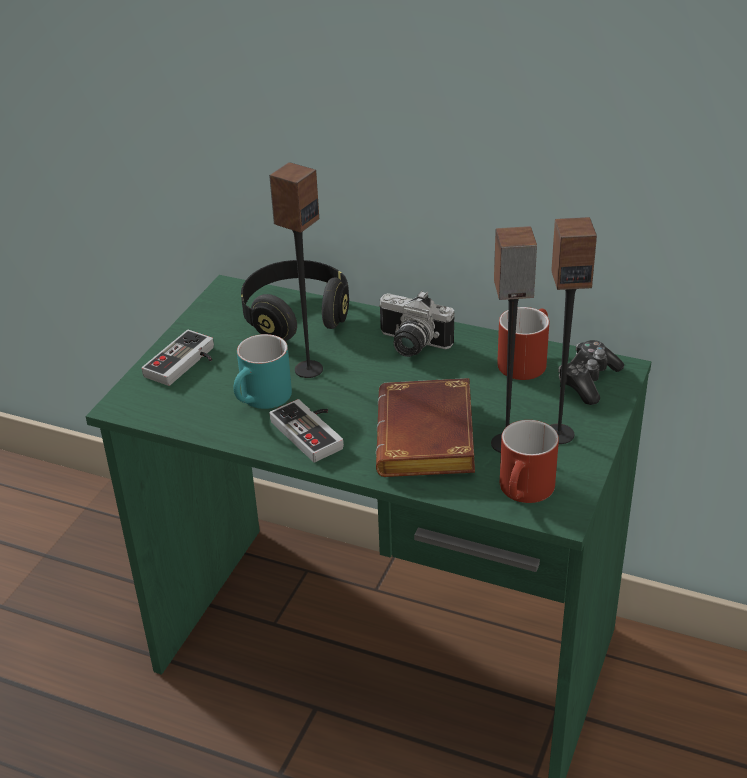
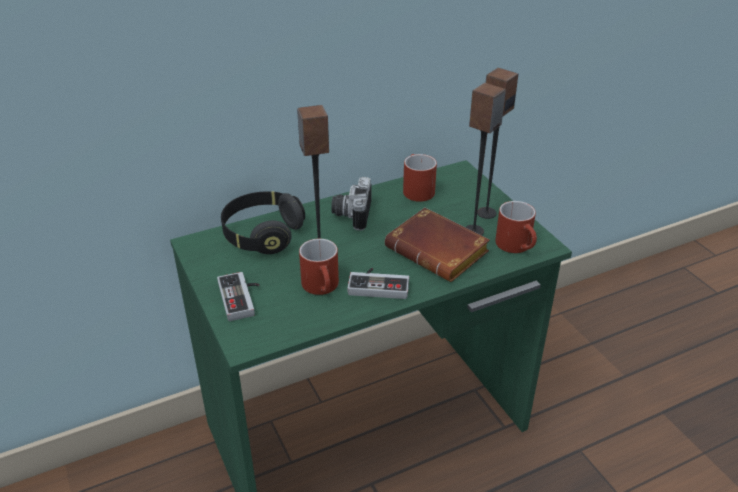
camera: 50 degrees left, 0 degrees up
turquoise mug [233,334,292,409] -> red mug [299,239,339,295]
camera [379,291,455,357] -> camera turned 120 degrees clockwise [331,177,372,231]
game controller [558,340,624,405] -> none

